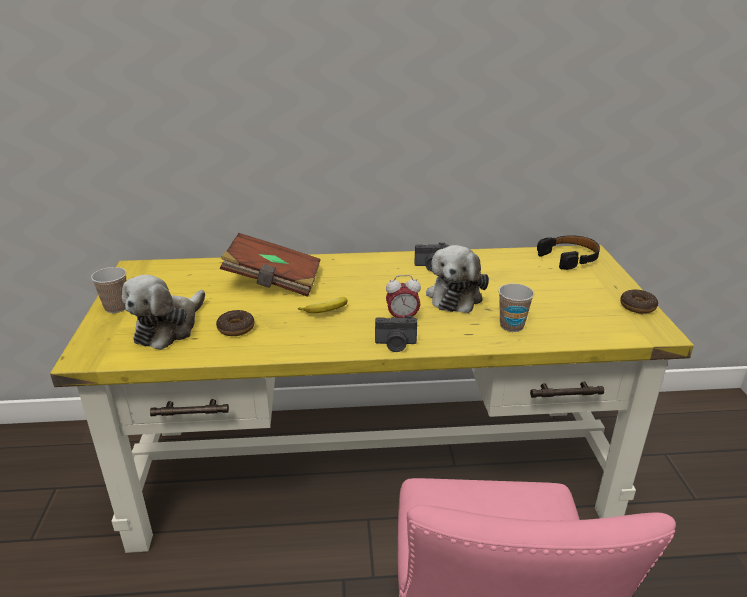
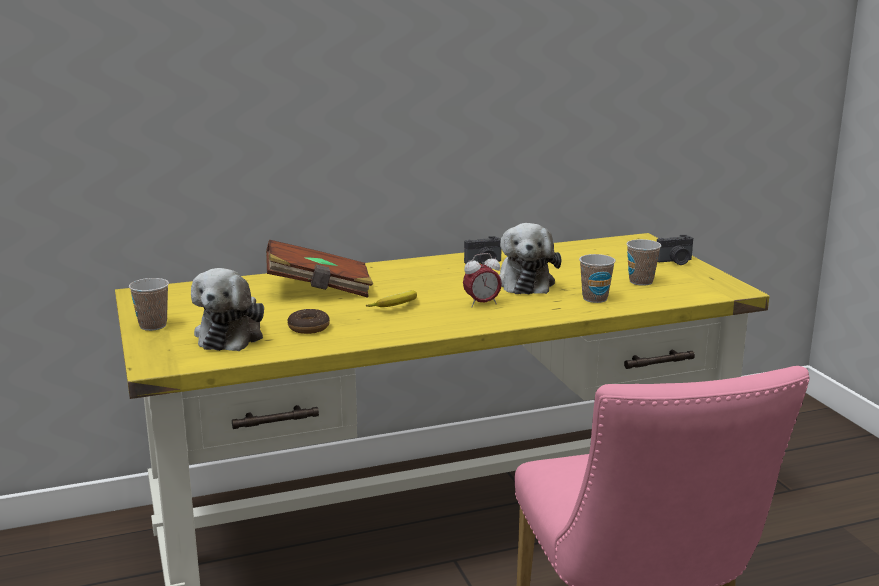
camera: 15 degrees left, 10 degrees down
camera [375,315,417,352] -> camera moved to [657,235,693,265]
black headphones [537,235,600,270] -> none
donut [620,290,658,314] -> none
none -> cup [626,239,661,286]

